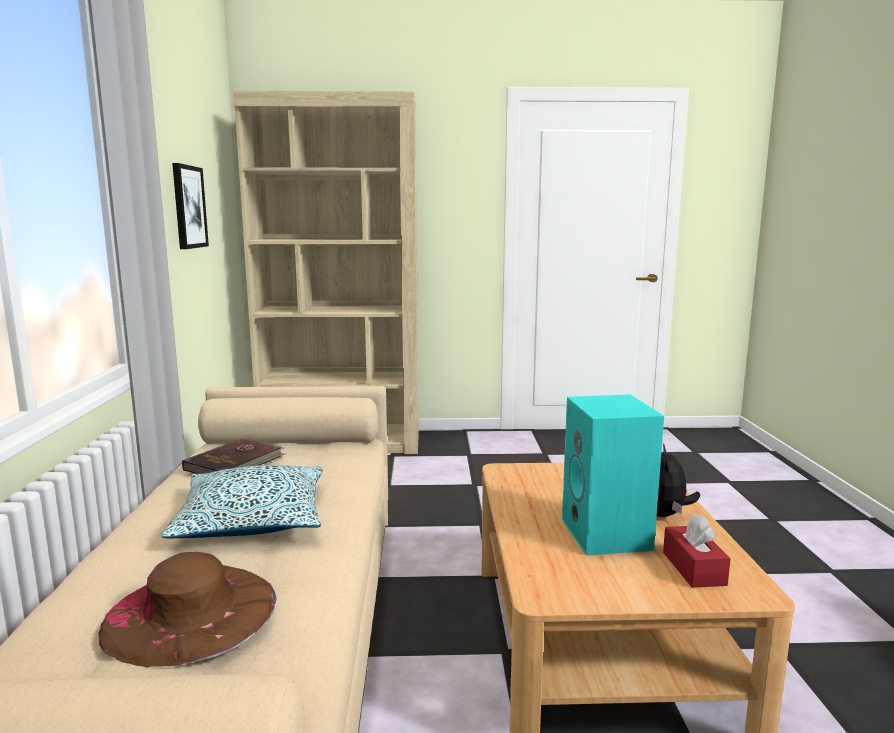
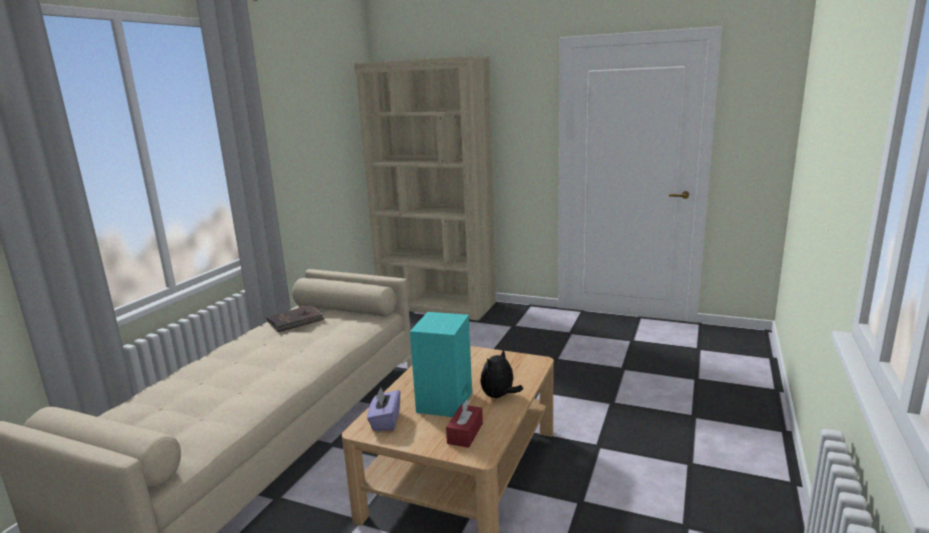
camera: 25 degrees right, 5 degrees up
brown hat [98,552,276,668] -> none
pillow [161,465,323,538] -> none
picture [172,163,209,249] -> none
none -> purple tissue box [367,387,400,431]

